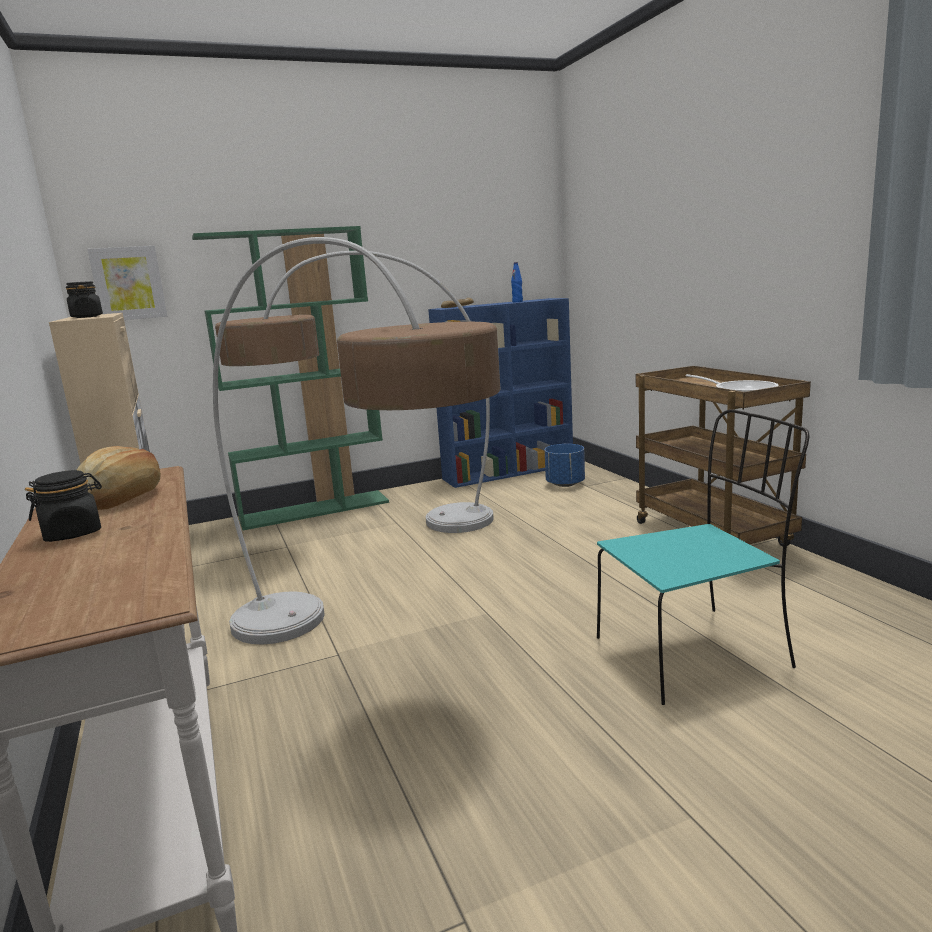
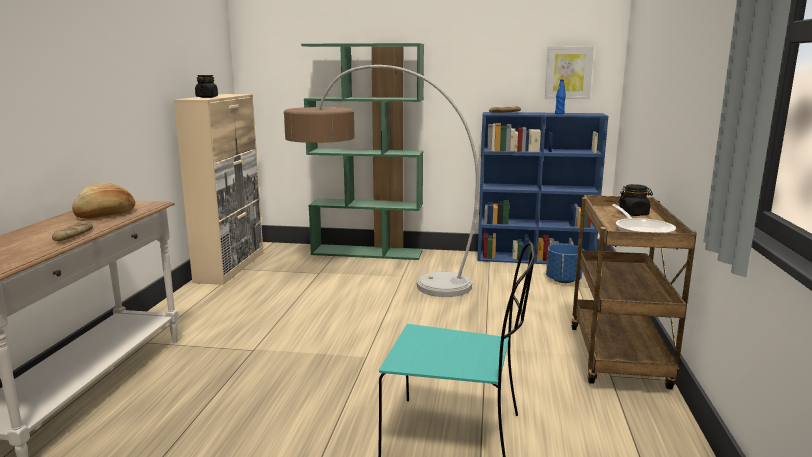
camera: 30 degrees right, 0 degrees up
black jar [25,470,102,542] -> black jar moved to [618,184,653,216]
picture [87,246,167,320] -> picture moved to [545,46,594,99]
floor lamp [213,237,500,645] -> none
none -> bread [52,221,93,241]

